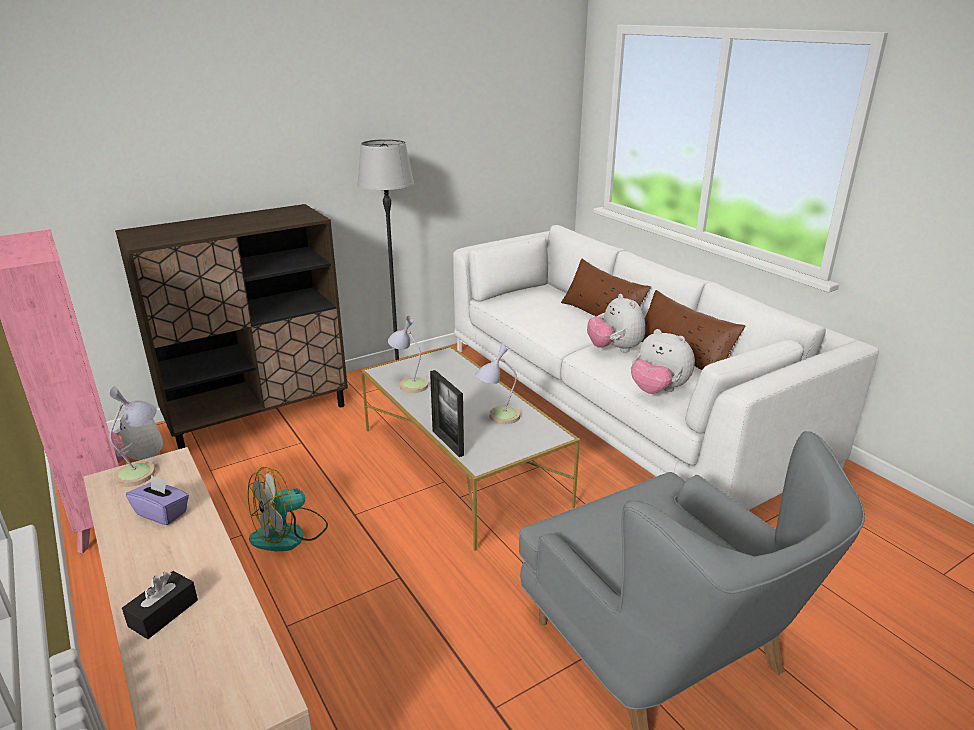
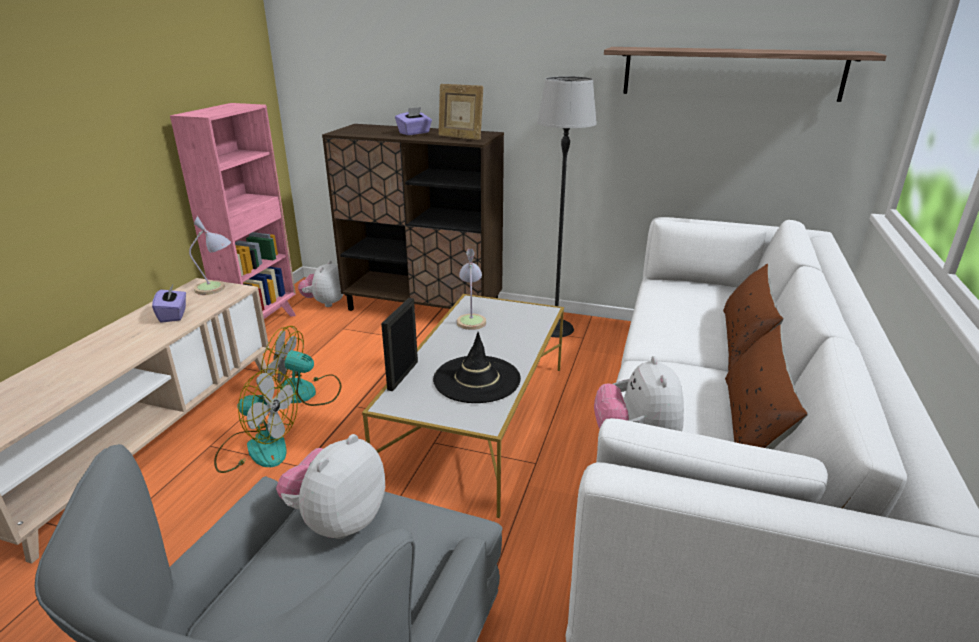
camera: 50 degrees right, 0 degrees up
black tissue box [122,571,198,639] -> none
table lamp [475,343,520,424] -> black hat [433,332,521,403]
plush toy [587,294,645,353] -> plush toy moved to [276,434,385,539]
none -> fan [214,368,298,473]
none -> purple tissue box [395,107,432,135]
none -> picture frame [438,84,484,140]
none -> shelf [604,47,887,102]

